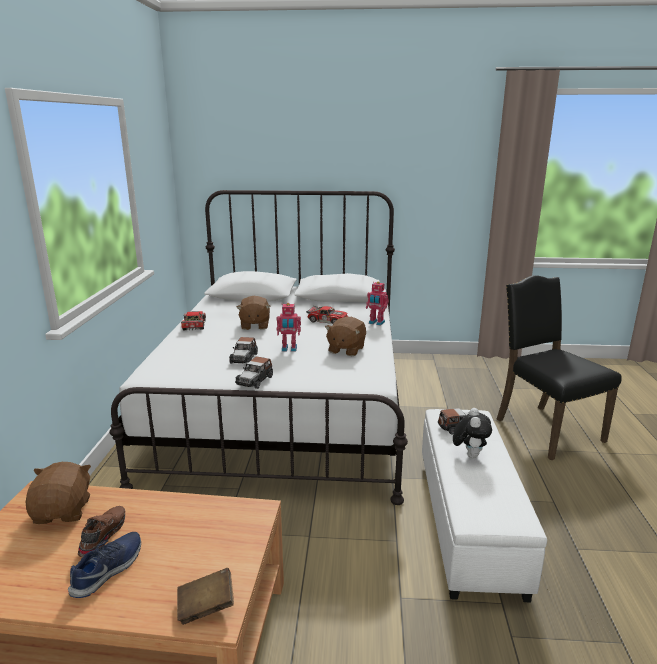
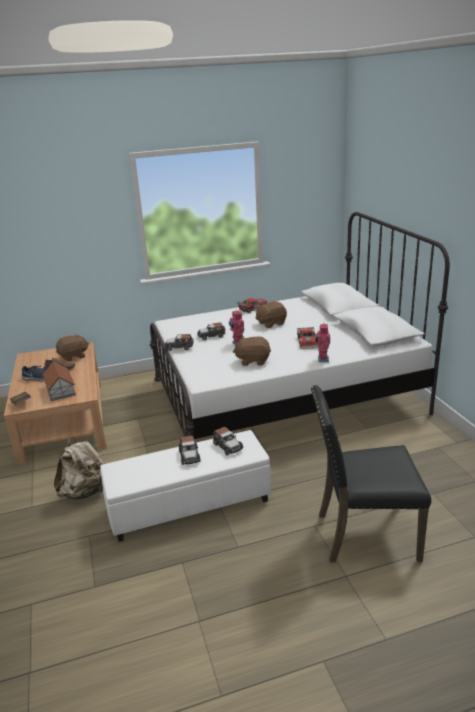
camera: 70 degrees right, 5 degrees up
plush toy [453,408,492,459] -> toy car [179,435,201,465]
black chair [497,275,622,460] -> black chair turned 135 degrees counterclockwise [311,385,431,563]
none -> toy house [42,361,76,401]
none -> beige backpack [54,437,106,500]

